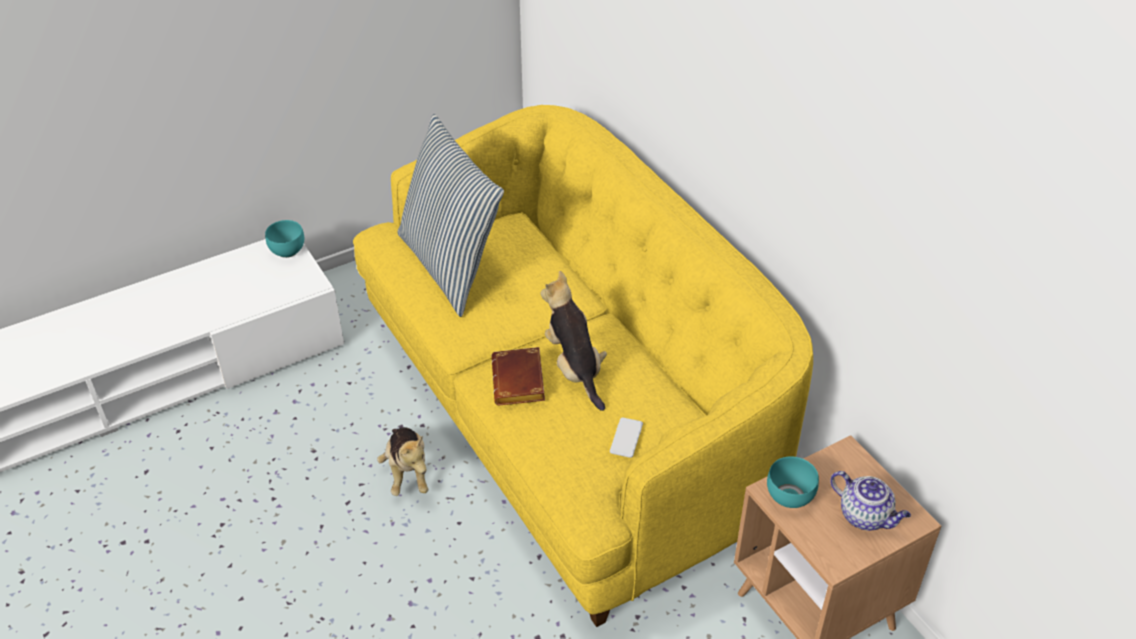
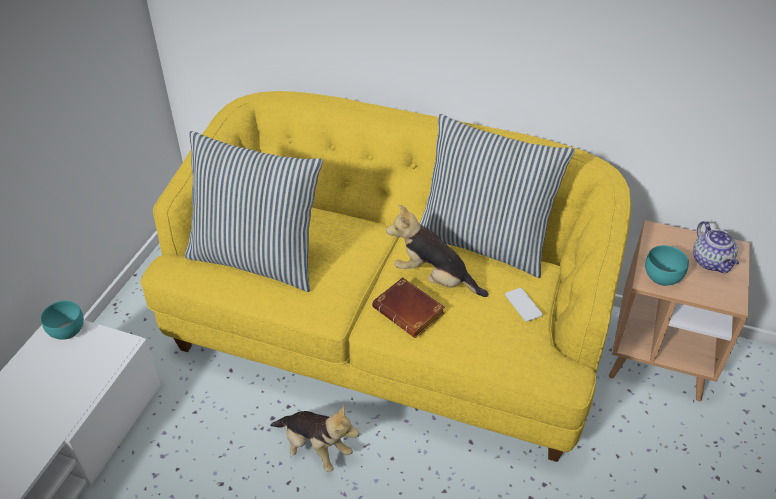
camera: 40 degrees left, 0 degrees up
teapot [830,471,911,531] -> teapot turned 75 degrees clockwise [693,221,739,273]
none -> pillow [420,114,575,278]

